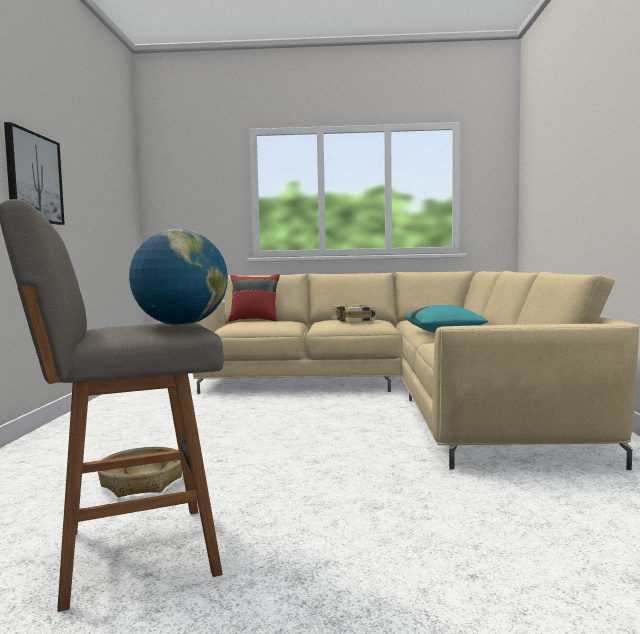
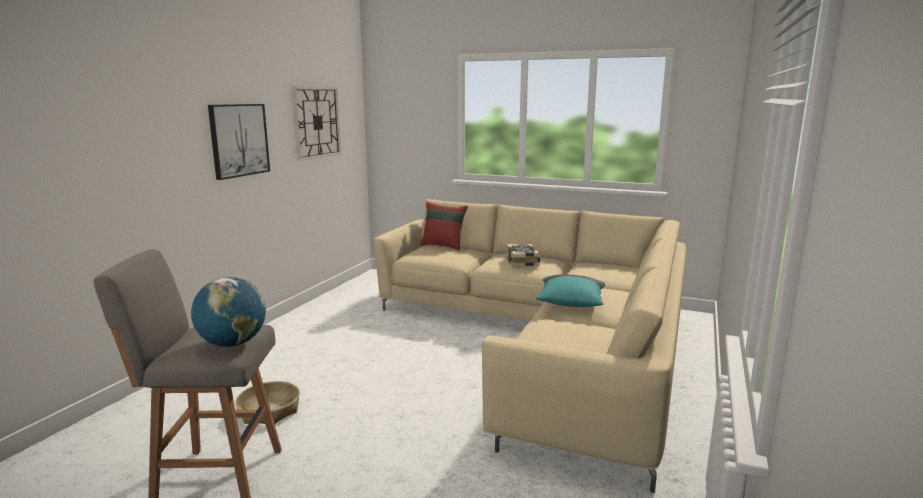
camera: 20 degrees right, 10 degrees up
none -> wall clock [292,86,341,161]

